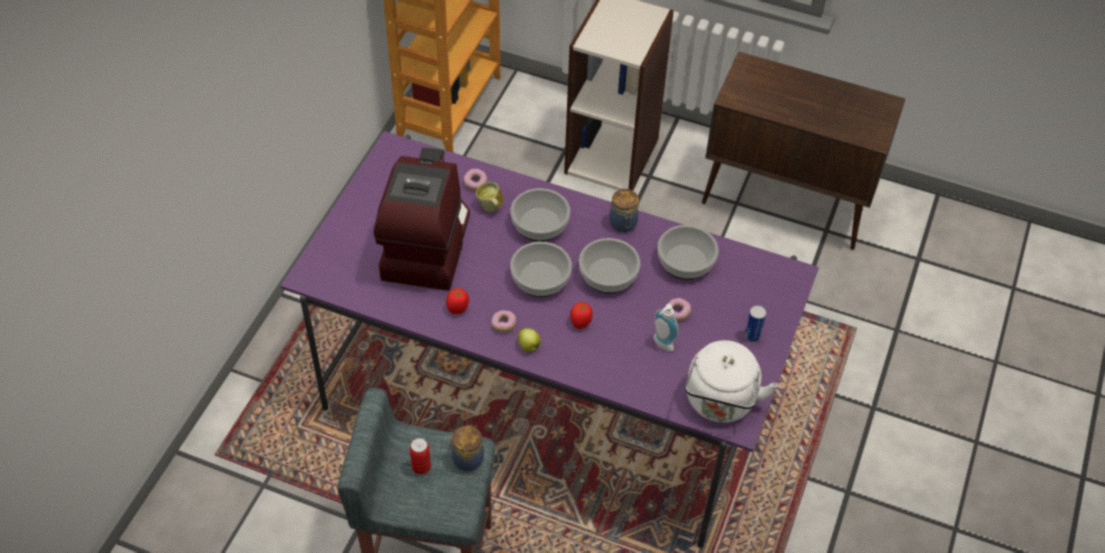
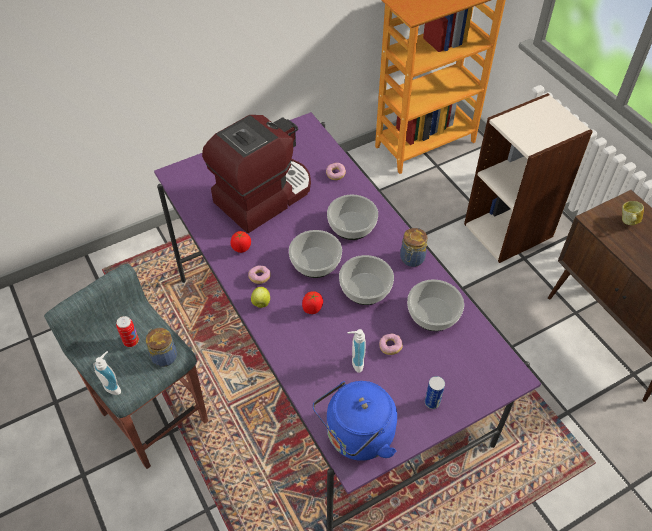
camera: 40 degrees right, 0 degrees up
mug [476,182,503,212] -> mug moved to [622,201,644,225]
white kettle [685,340,778,423] -> blue kettle [313,381,397,461]
none -> soap dispenser [93,351,121,395]

